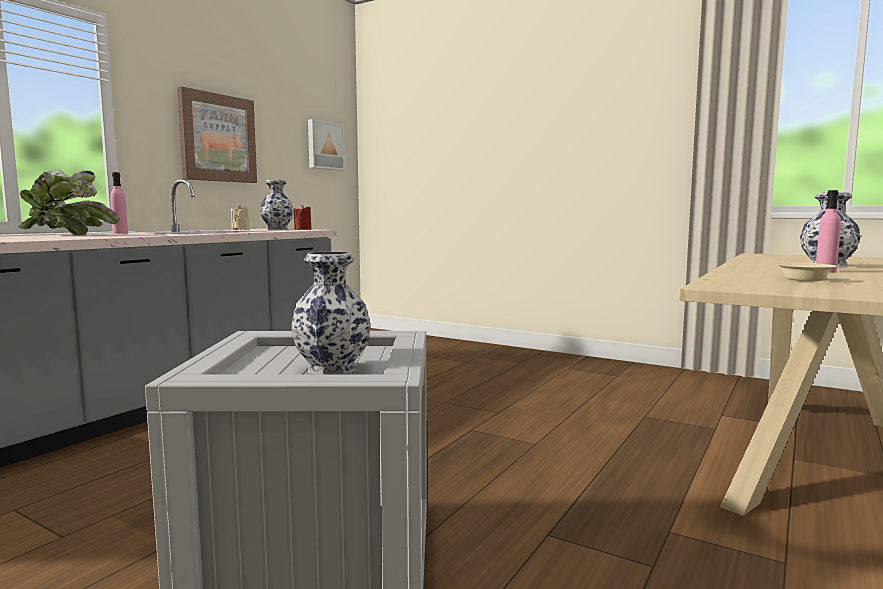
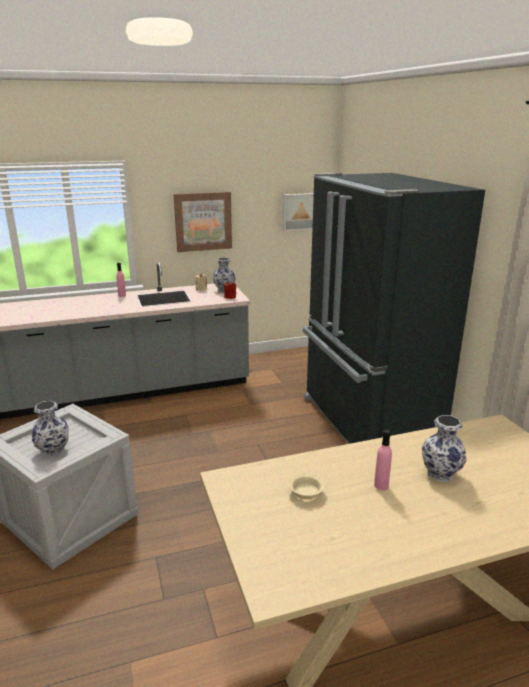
camera: 40 degrees right, 15 degrees up
potted plant [18,170,120,235] -> none
none -> black fridge [303,173,485,444]

